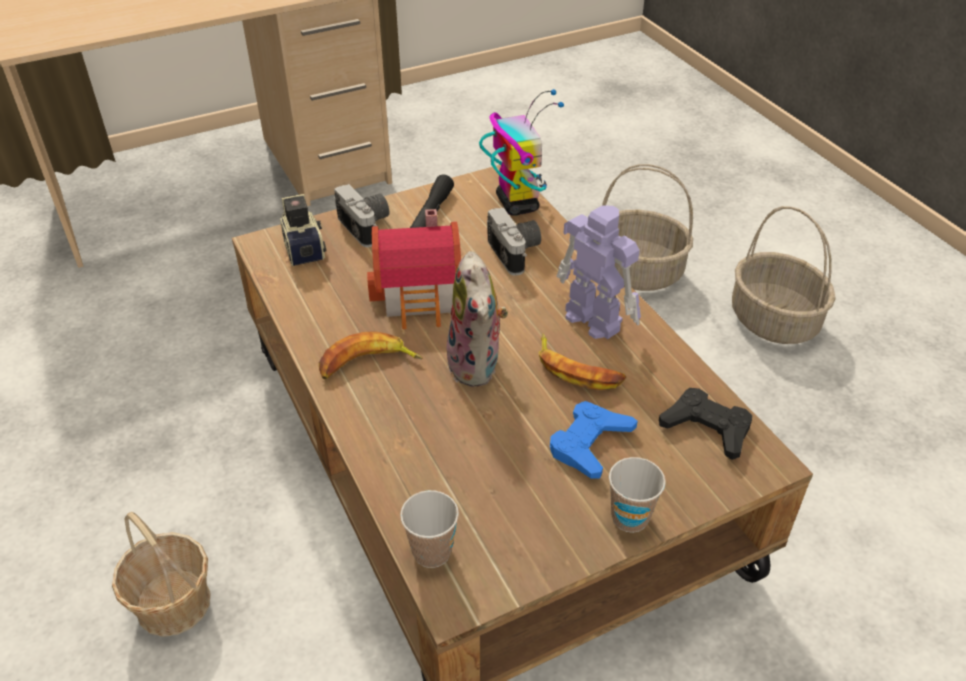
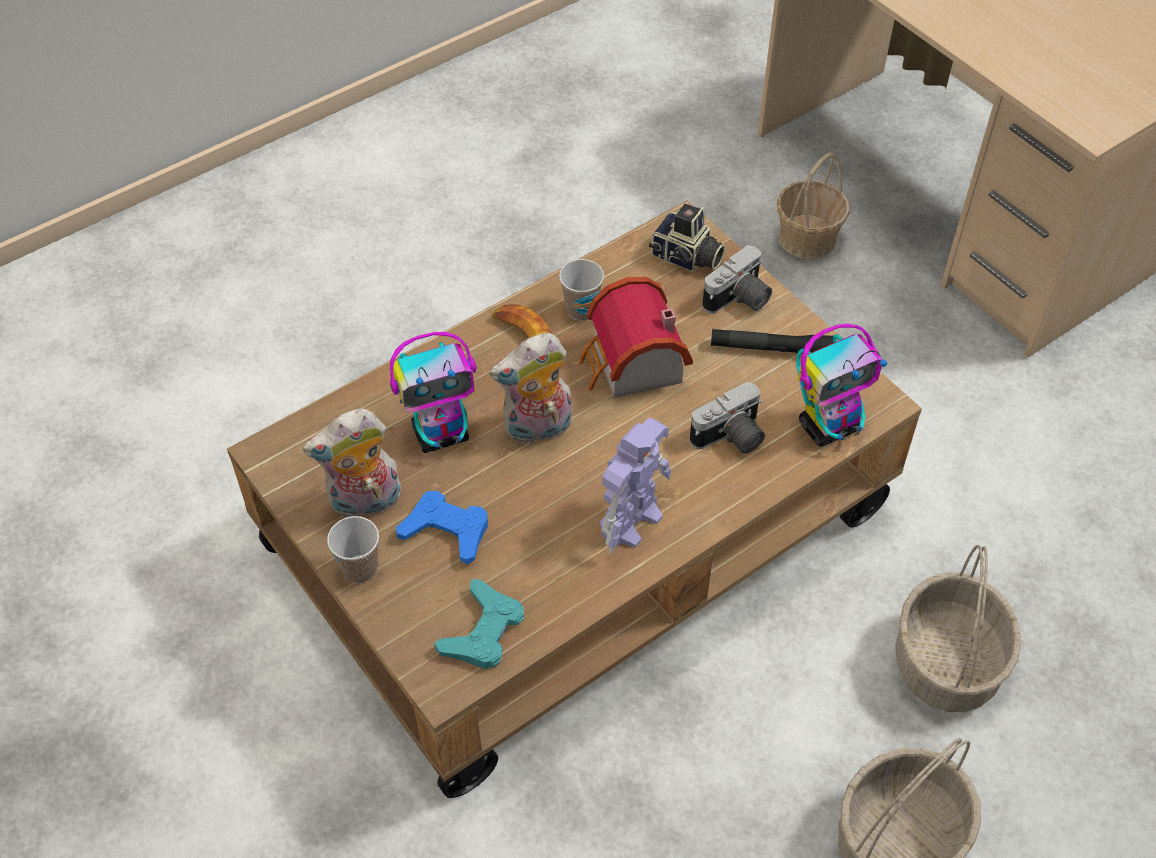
camera: 80 degrees right, 10 degrees up
basket [112,512,211,637] -> basket moved to [777,152,850,259]
camera [280,194,327,267] -> camera turned 60 degrees clockwise [649,204,726,272]
cup [400,490,459,568] -> cup moved to [559,259,604,321]
banana [539,333,626,390] -> none
black game controller [659,388,752,460] -> turquoise game controller [434,579,524,669]
none -> plush toy [303,408,401,517]
none -> toy robot [390,332,477,453]

